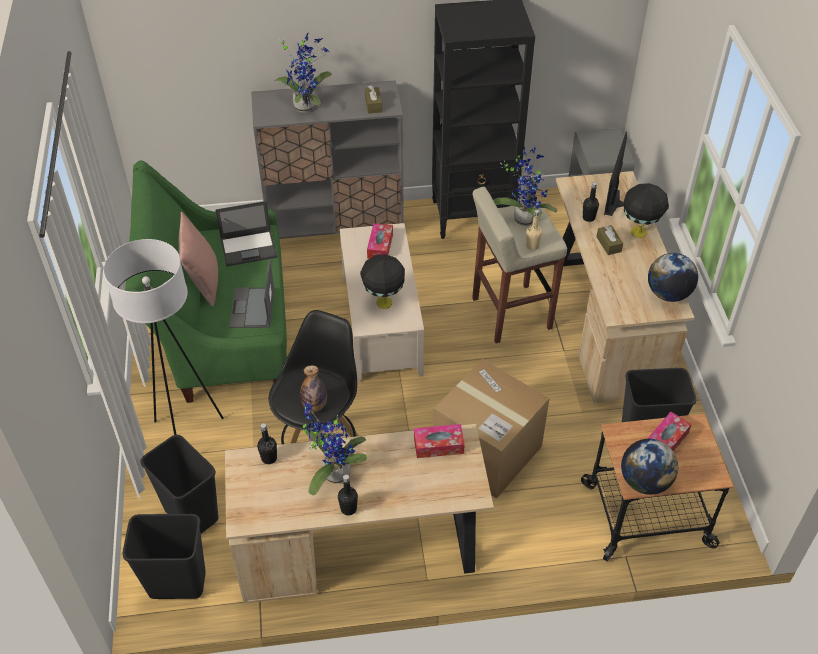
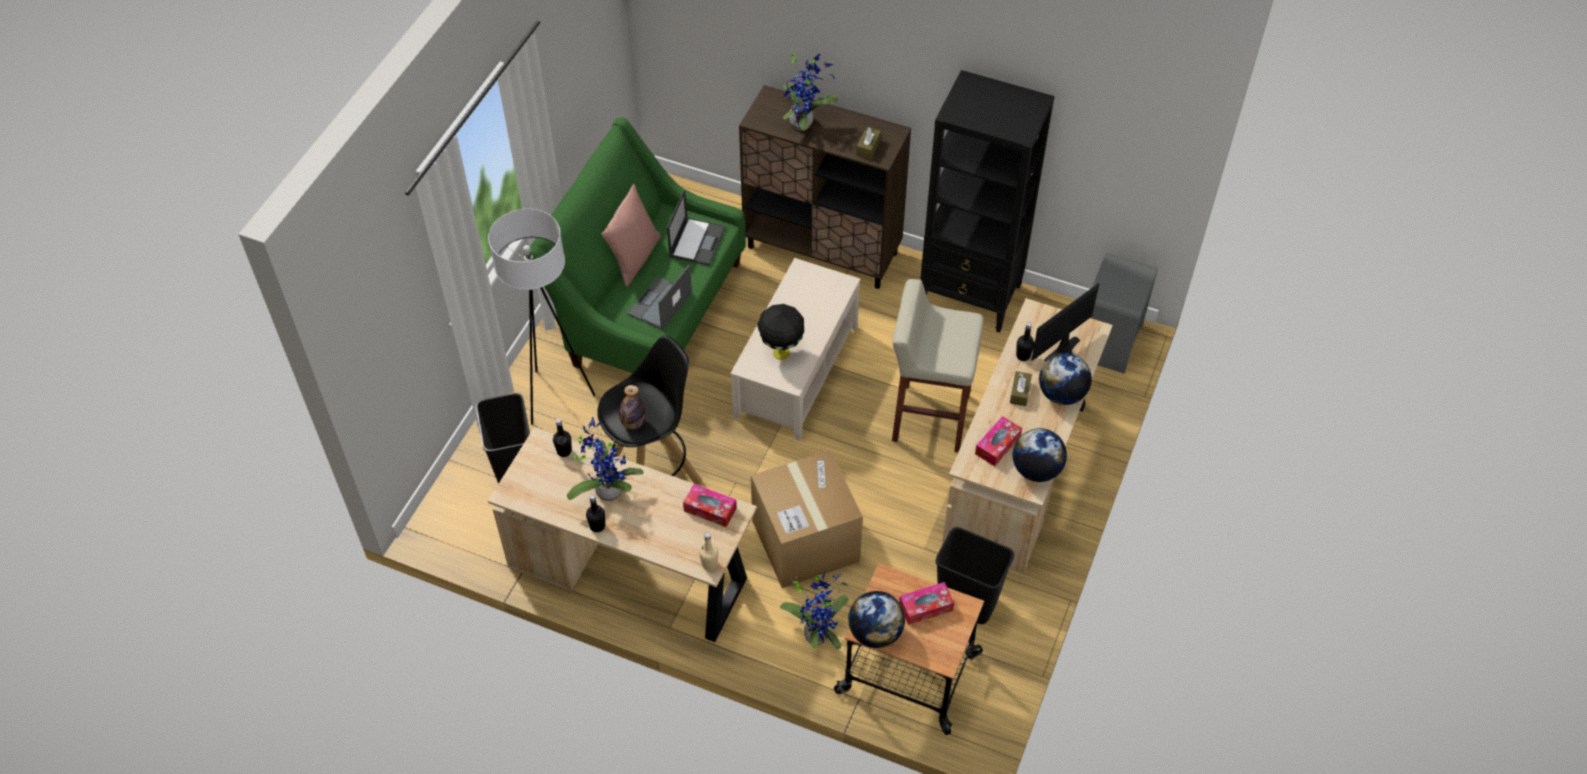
camera: 30 degrees right, 5 degrees up
black trash can [123,514,206,599] -> none
laptop [215,201,277,266] -> laptop turned 90 degrees counterclockwise [667,189,726,266]
grey cabinet [251,80,404,239] -> brown cabinet [739,85,911,289]
tissue box [367,223,393,259] -> tissue box moved to [975,416,1022,466]
potted plant [493,147,557,226] -> potted plant moved to [780,572,849,649]
beige bottle [526,210,543,250] -> beige bottle moved to [699,532,718,570]
black table lamp [623,183,669,238] -> globe [1039,353,1092,405]

